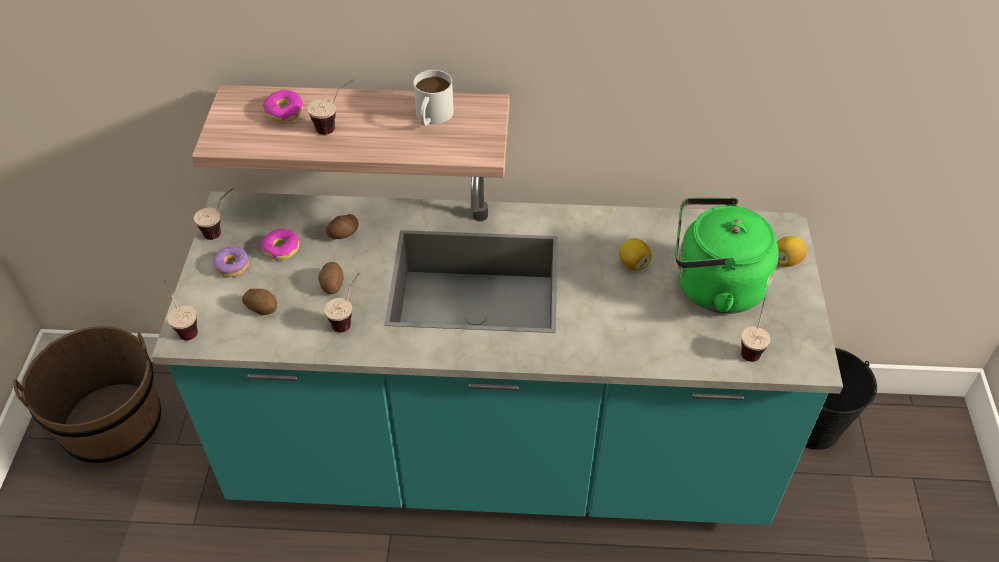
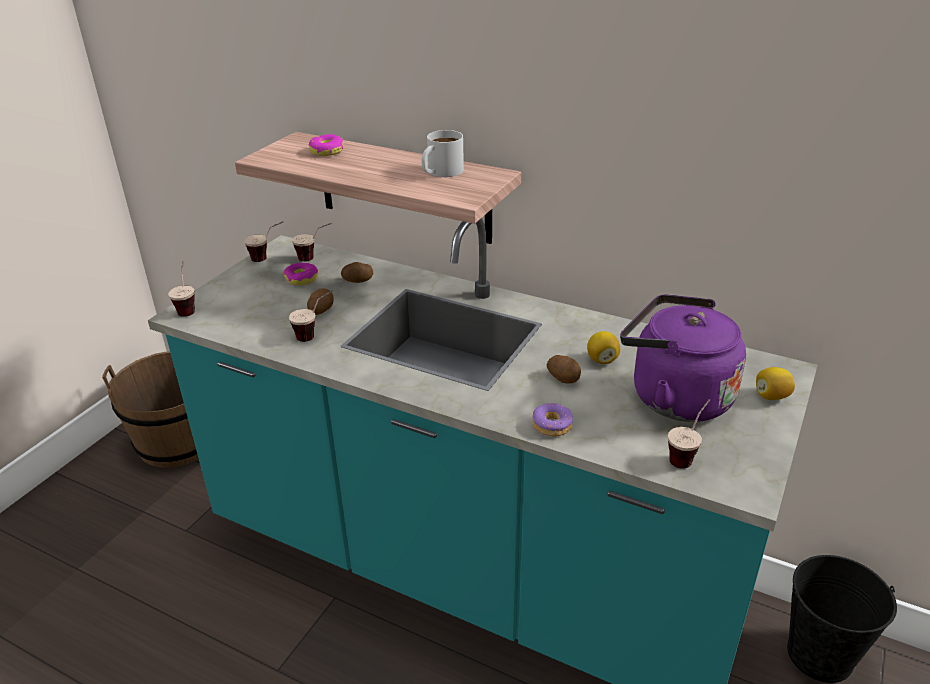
camera: 25 degrees right, 15 degrees down
donut [213,247,249,277] -> donut moved to [532,403,573,437]
potato [242,289,277,315] -> potato moved to [547,355,581,384]
cup [307,79,354,135] -> cup moved to [292,223,332,262]
green kettle [676,198,779,314] -> purple kettle [620,294,746,422]

